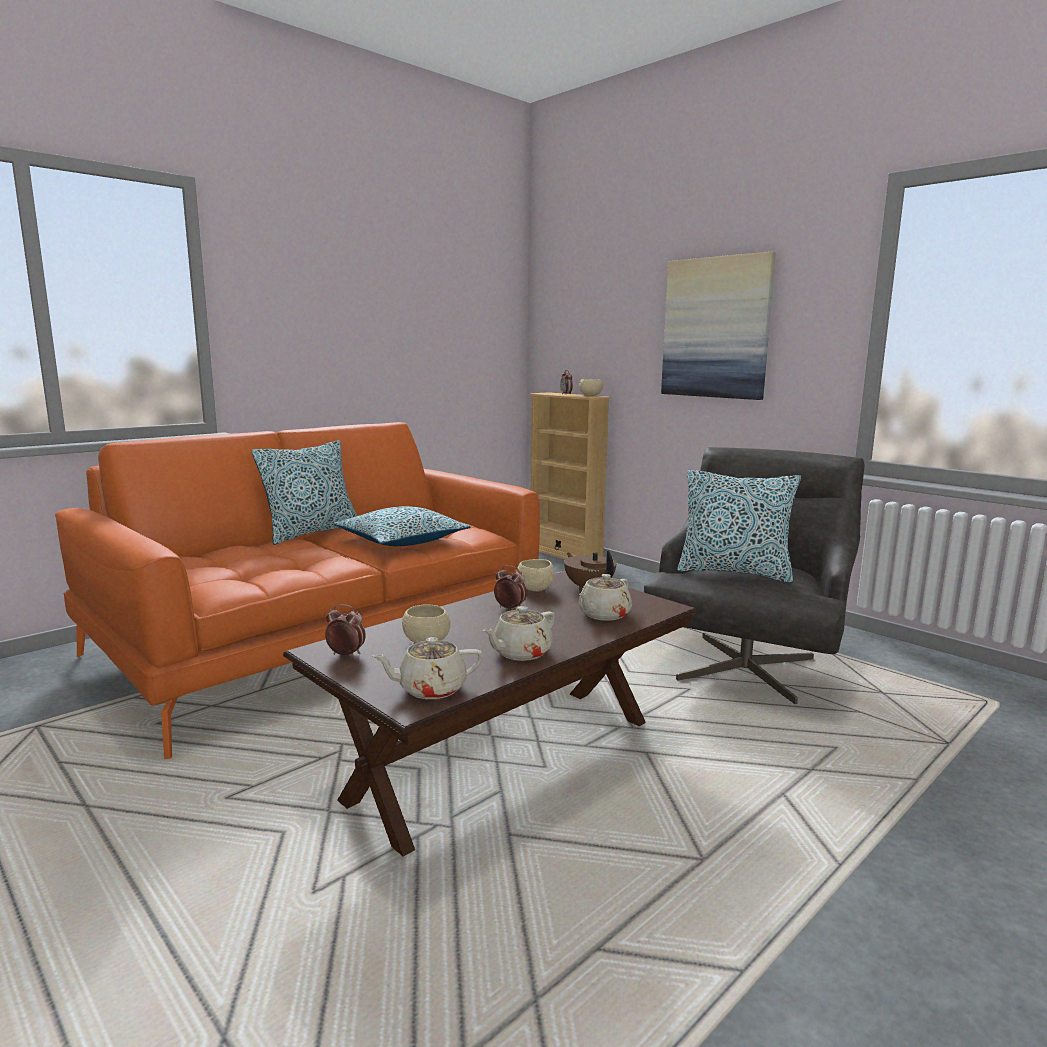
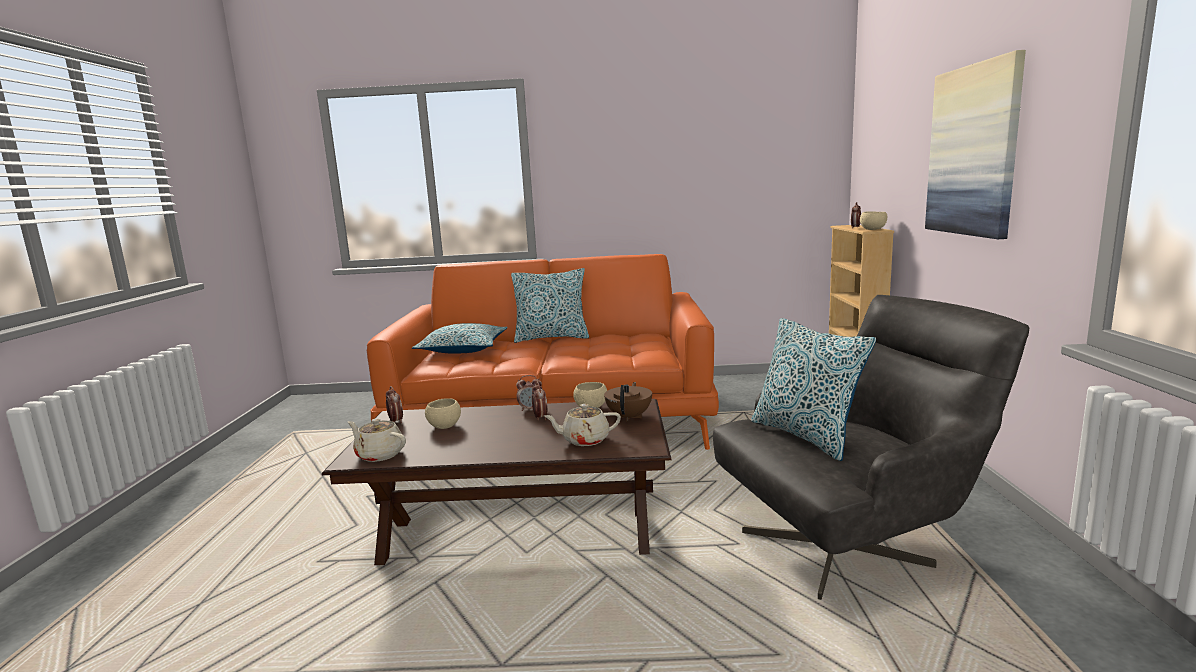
camera: 45 degrees right, 0 degrees up
pillow [334,506,471,546] -> pillow moved to [412,323,508,353]
beige teapot [483,606,555,661] -> none
none -> alarm clock [516,375,542,411]

